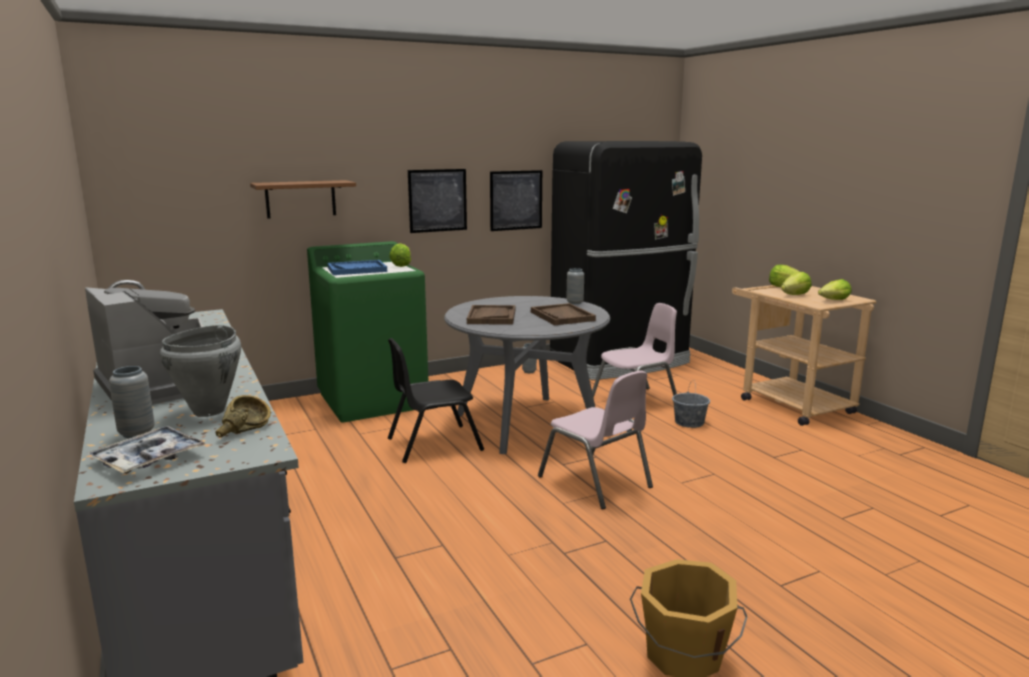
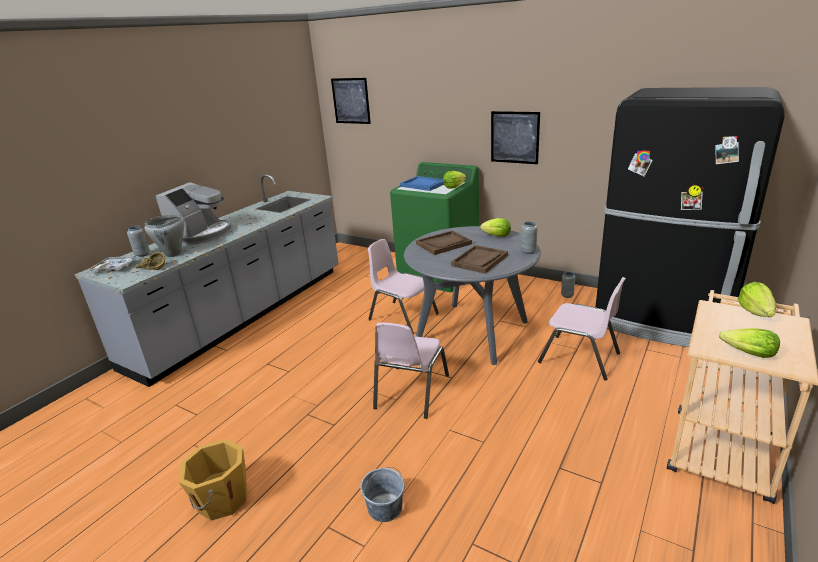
camera: 60 degrees right, 10 degrees up
brown shelf [250,180,356,219] -> none
black chair [388,338,484,463] -> pink chair [368,239,439,334]
picture [490,170,542,231] -> picture moved to [331,78,371,124]
grey bucket [672,381,710,428] -> grey bucket moved to [360,467,405,522]
lettuce [781,272,812,295] -> lettuce moved to [480,218,511,237]

